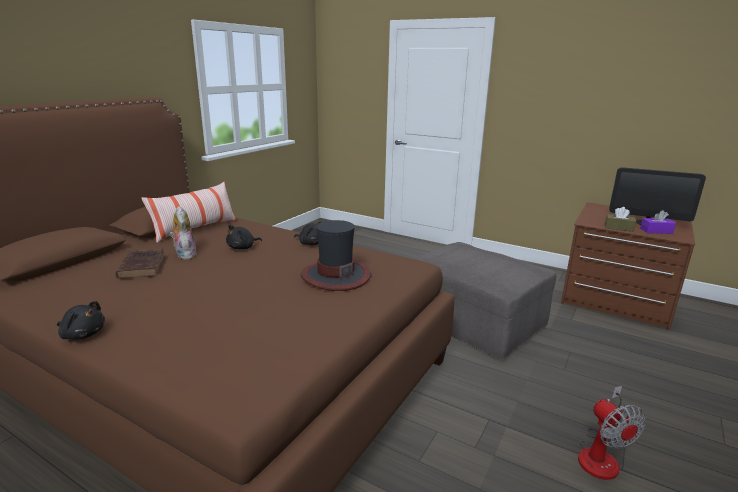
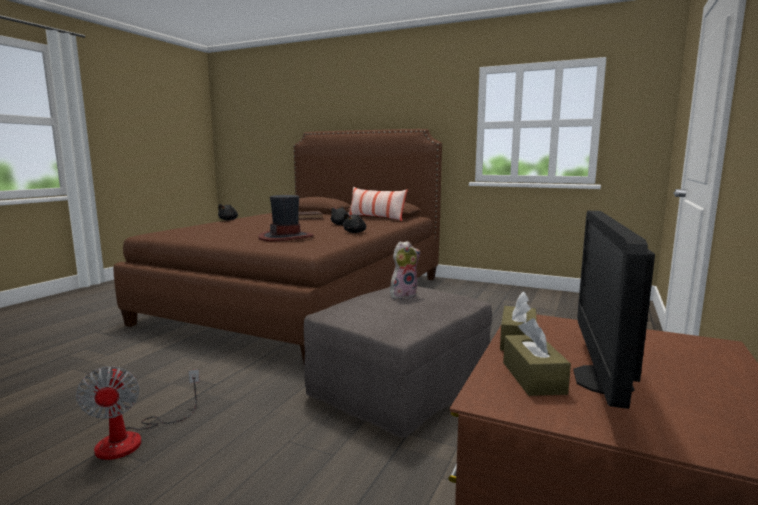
camera: 85 degrees right, 10 degrees down
plush toy [169,206,197,259] -> plush toy moved to [391,241,421,299]
fan [578,386,646,480] -> fan turned 90 degrees counterclockwise [76,366,200,460]
purple tissue box [640,210,676,234] -> brown tissue box [503,318,571,396]

